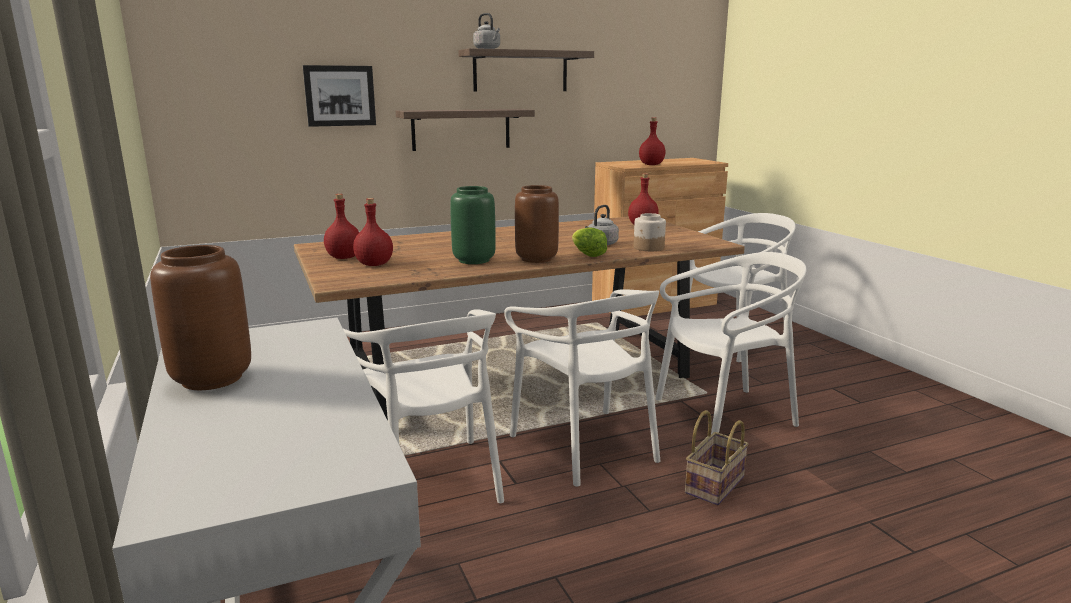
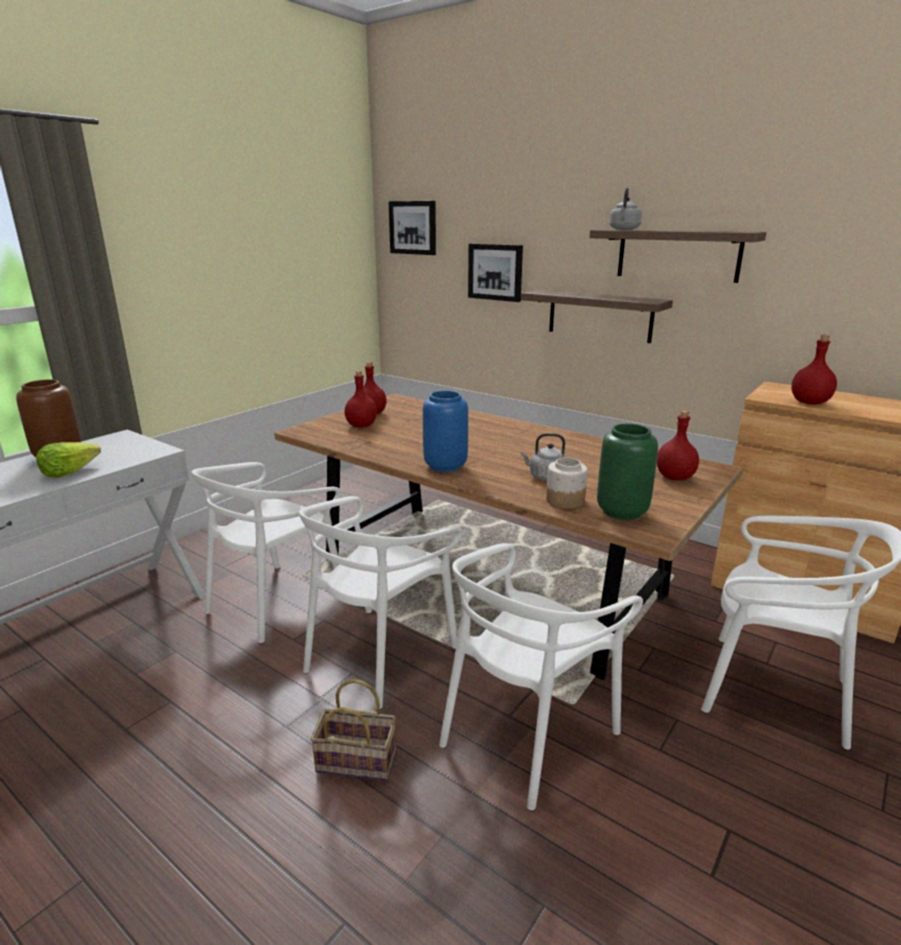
camera: 60 degrees right, 5 degrees up
green vase [450,186,496,264] -> green vase moved to [597,424,658,520]
brown vase [515,185,559,263] -> blue vase [423,391,468,472]
lettuce [572,227,607,257] -> lettuce moved to [36,442,101,478]
white chair [655,252,806,434] -> white chair turned 90 degrees clockwise [439,543,643,810]
none -> picture [389,201,436,255]

